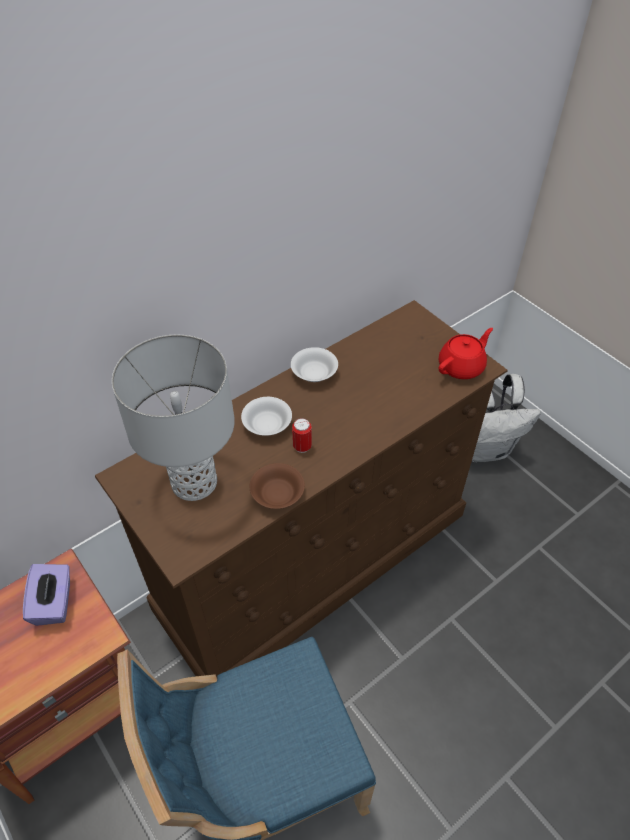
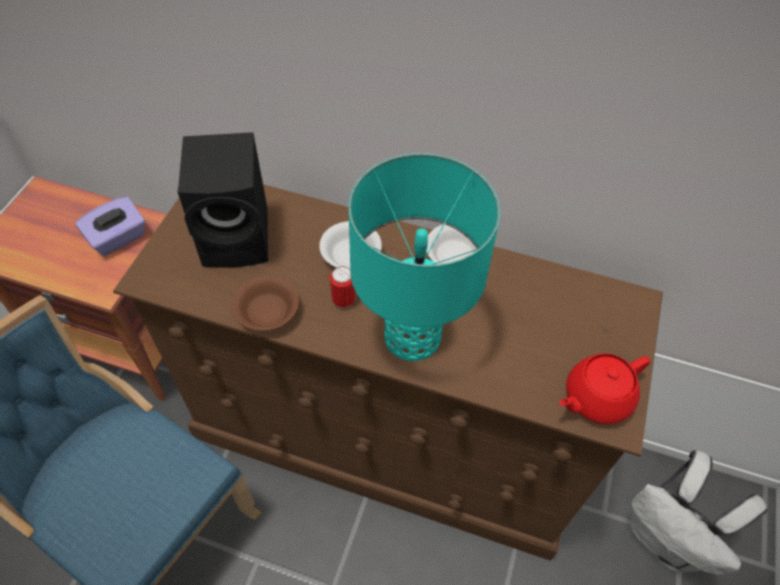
camera: 55 degrees right, 5 degrees up
white table lamp [112,334,235,501] -> black speaker [178,132,268,268]
red teapot [438,328,493,379] -> red teapot turned 135 degrees clockwise [559,353,650,424]
none -> turquoise table lamp [348,153,500,361]

